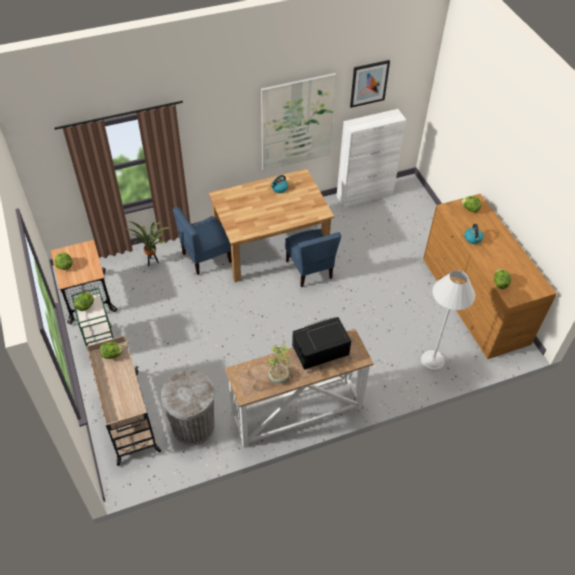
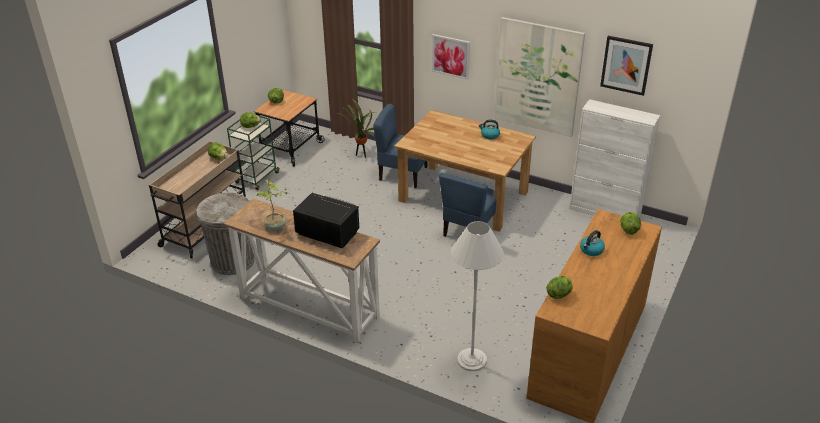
camera: 50 degrees right, 15 degrees down
none -> picture [432,34,470,80]

